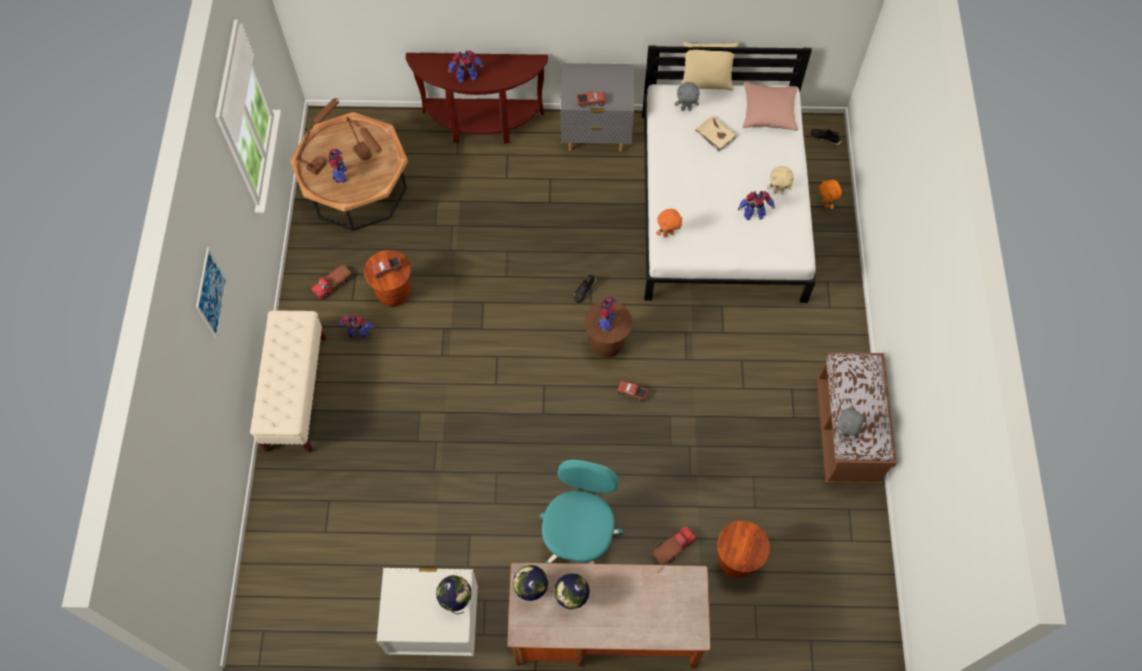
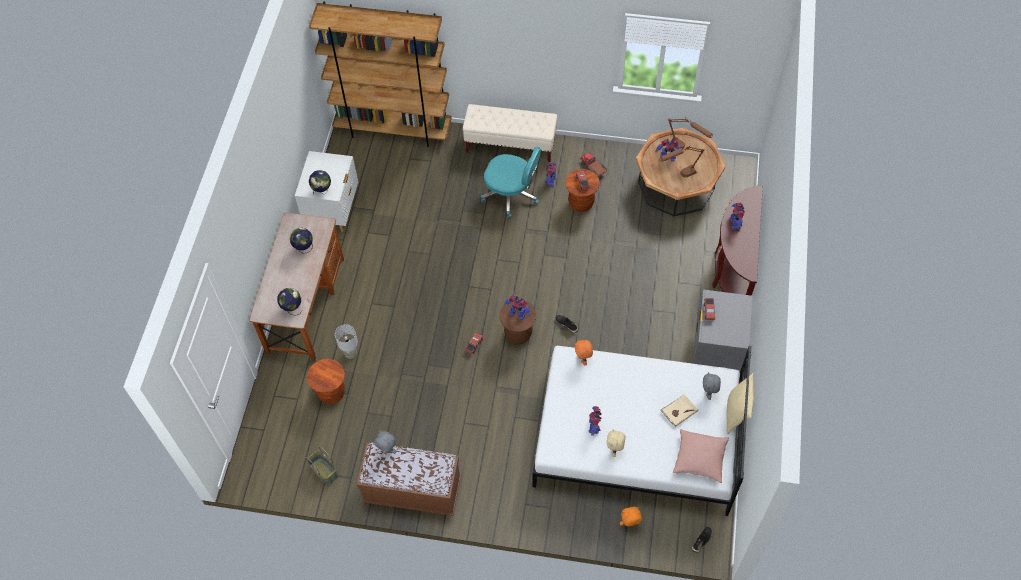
camera: 100 degrees right, 5 degrees down
picture [196,248,227,338] -> none
globe [513,565,548,601] -> globe moved to [277,288,302,316]
turquoise office chair [539,460,623,564] -> turquoise office chair moved to [481,146,541,219]
toy truck [651,526,697,565] -> grey table lamp [335,324,358,359]
none -> basket [306,446,338,485]
none -> brown bookcase [309,1,452,147]

